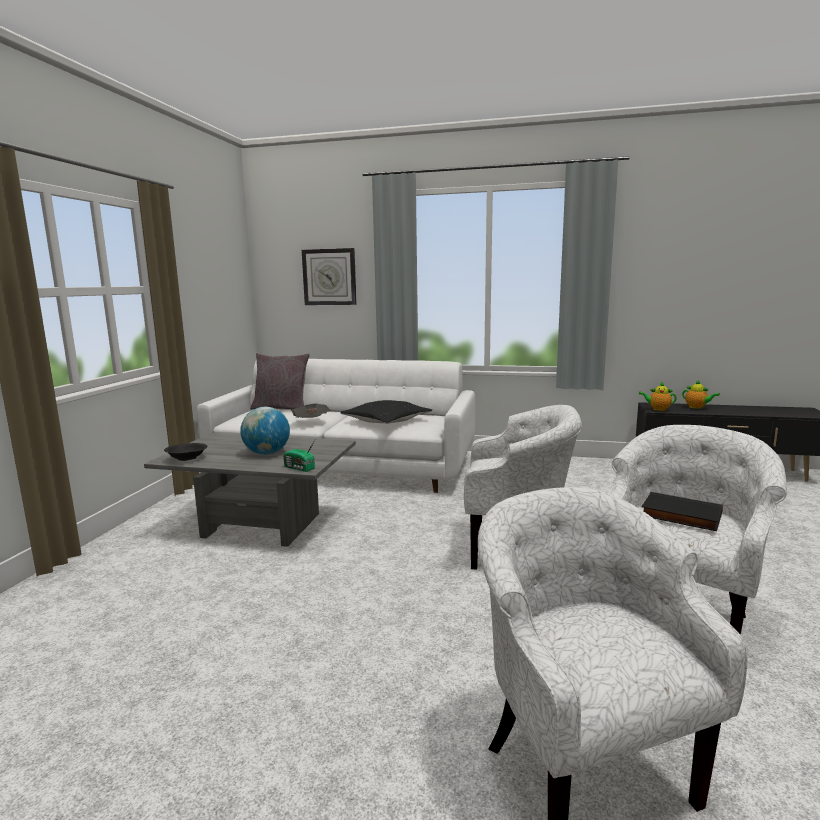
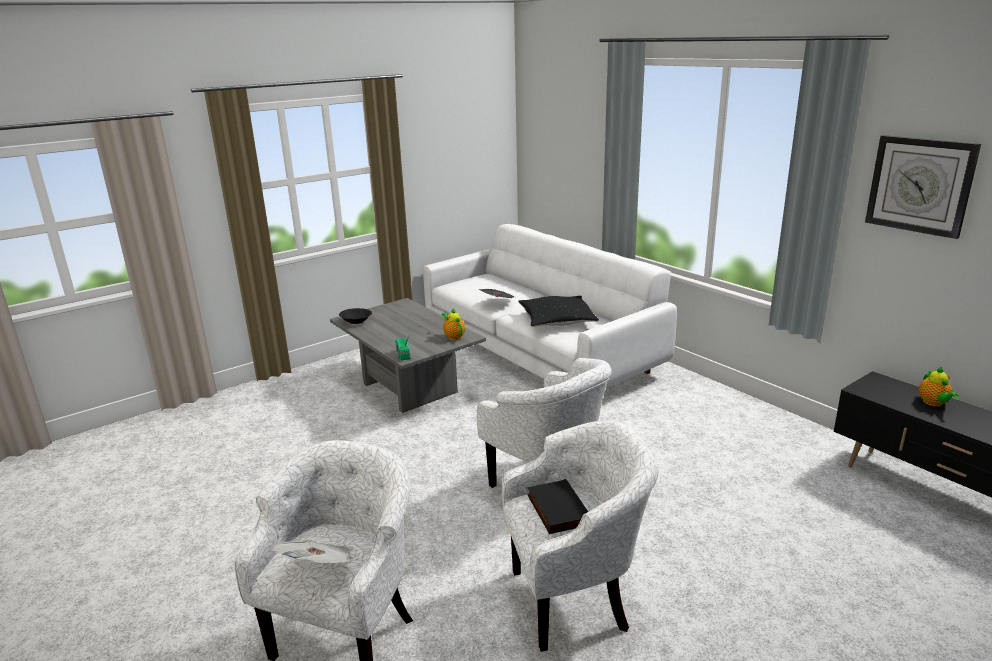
camera: 40 degrees right, 10 degrees up
globe [240,407,290,455] -> none
grey pillow [250,353,310,410] -> none
wall clock [302,248,357,305] -> wall clock moved to [865,135,981,239]
teapot [639,382,677,411] -> teapot moved to [442,308,465,340]
none -> newspaper [273,541,354,563]

